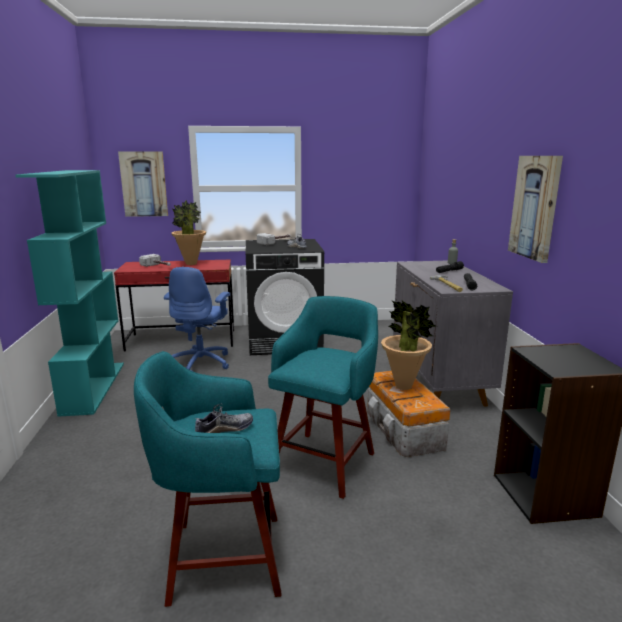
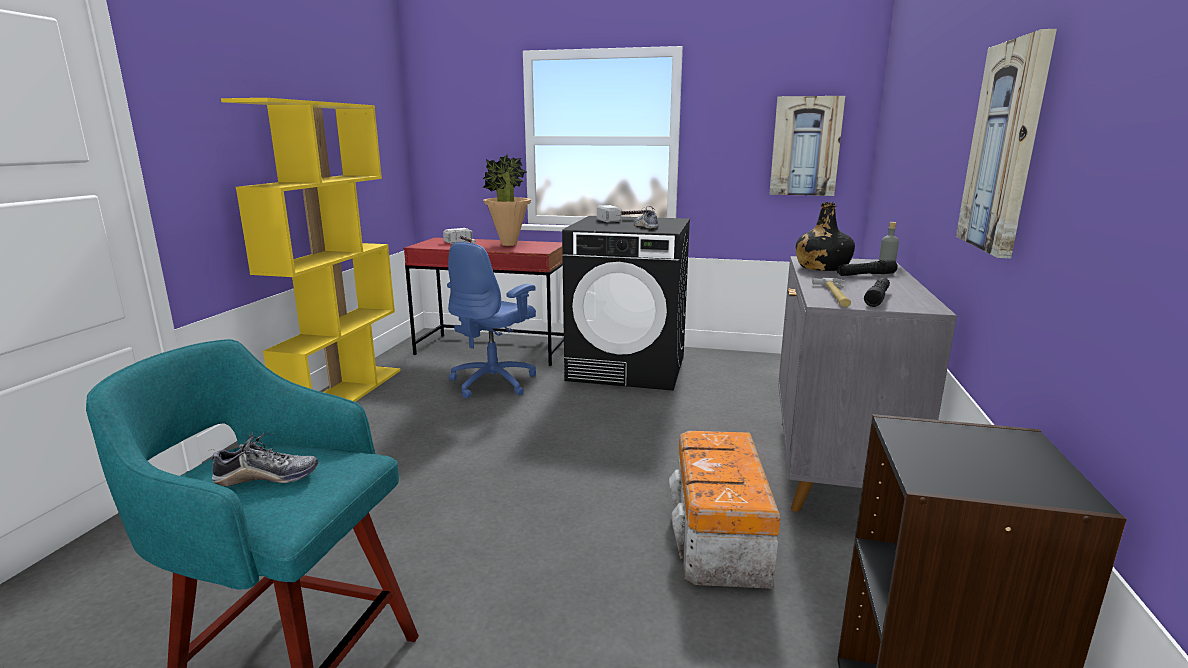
camera: 20 degrees right, 0 degrees up
turquoise bookcase [16,170,124,417] -> yellow bookcase [221,98,401,402]
picture [118,151,168,217] -> picture moved to [770,96,845,196]
turquoise stool [268,296,378,499] -> none
potted plant [381,300,437,390] -> none
none -> black bottle [795,202,855,271]

